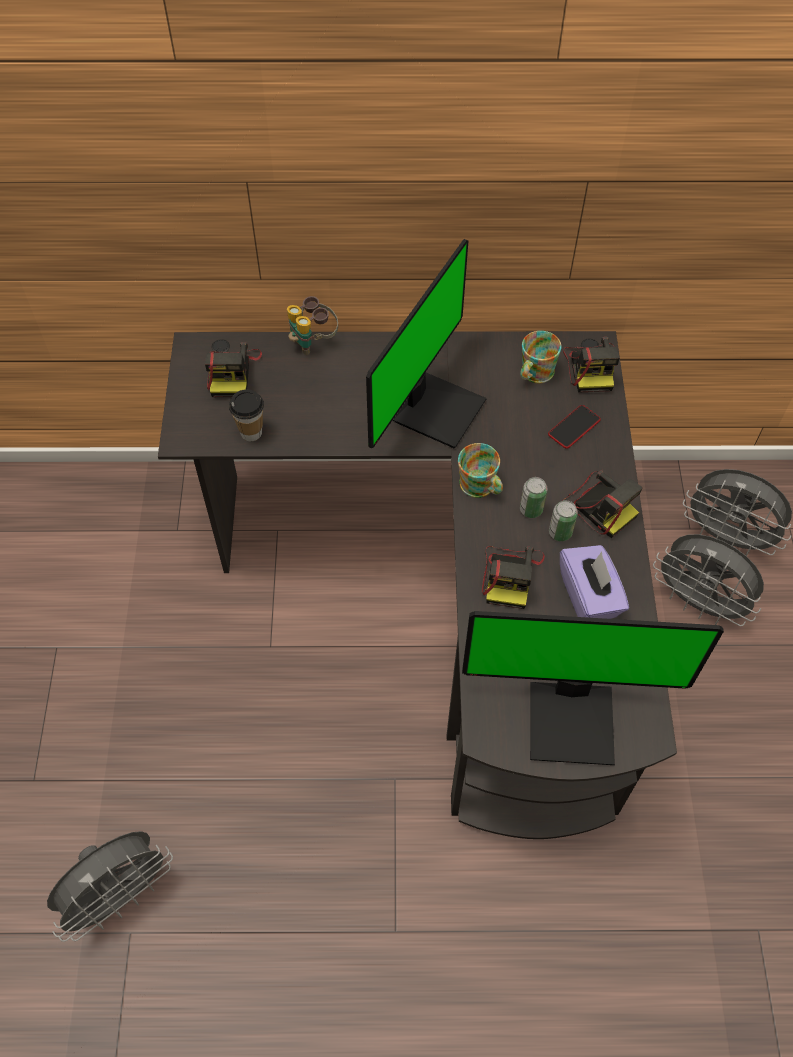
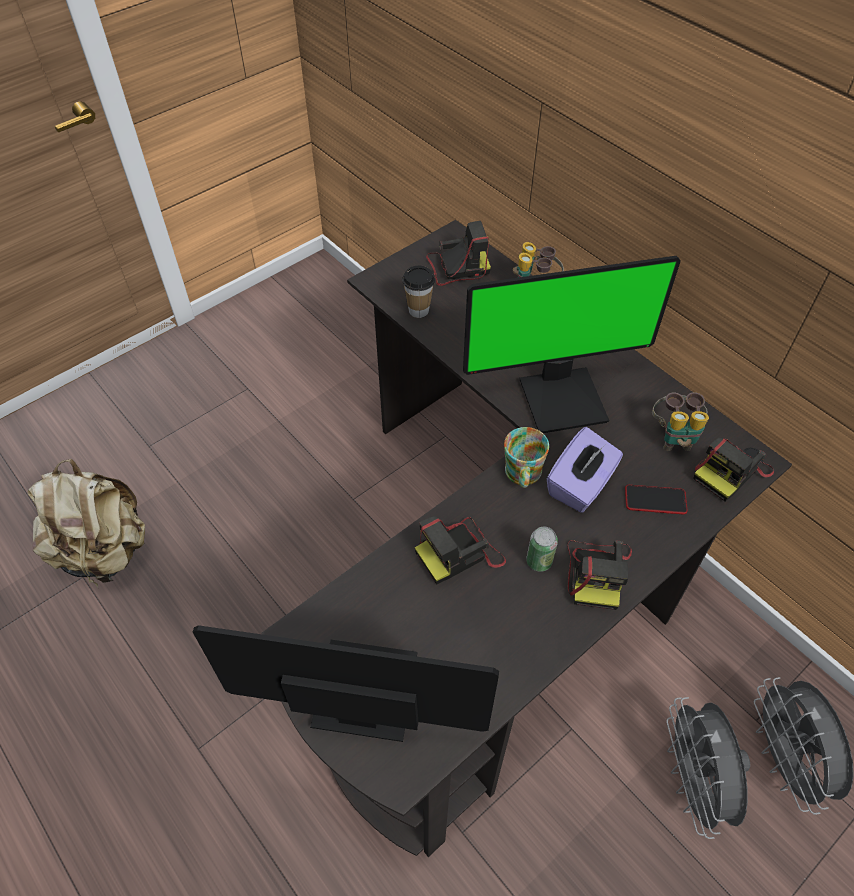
camera: 50 degrees right, 5 degrees down
grey fan [47,831,173,942] -> beige backpack [28,459,145,588]
camera [205,342,262,397] -> camera turned 150 degrees counterclockwise [426,221,491,286]
monitor [462,611,724,765] -> monitor turned 135 degrees clockwise [193,625,499,742]
mug [520,331,561,383] -> binoculars [652,392,709,451]
can [520,477,547,518] -> none
purple tissue box [560,545,629,619] -> purple tissue box moved to [547,427,623,512]

